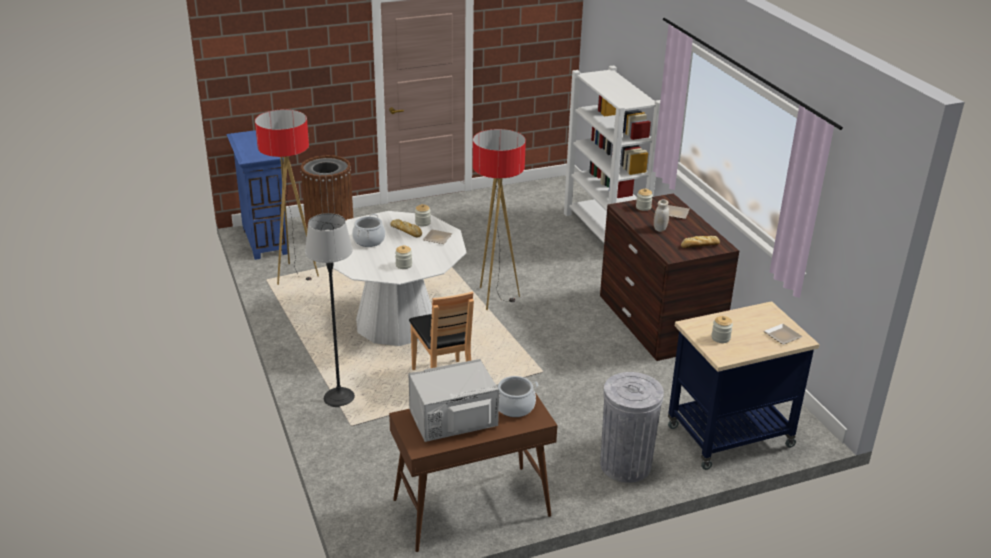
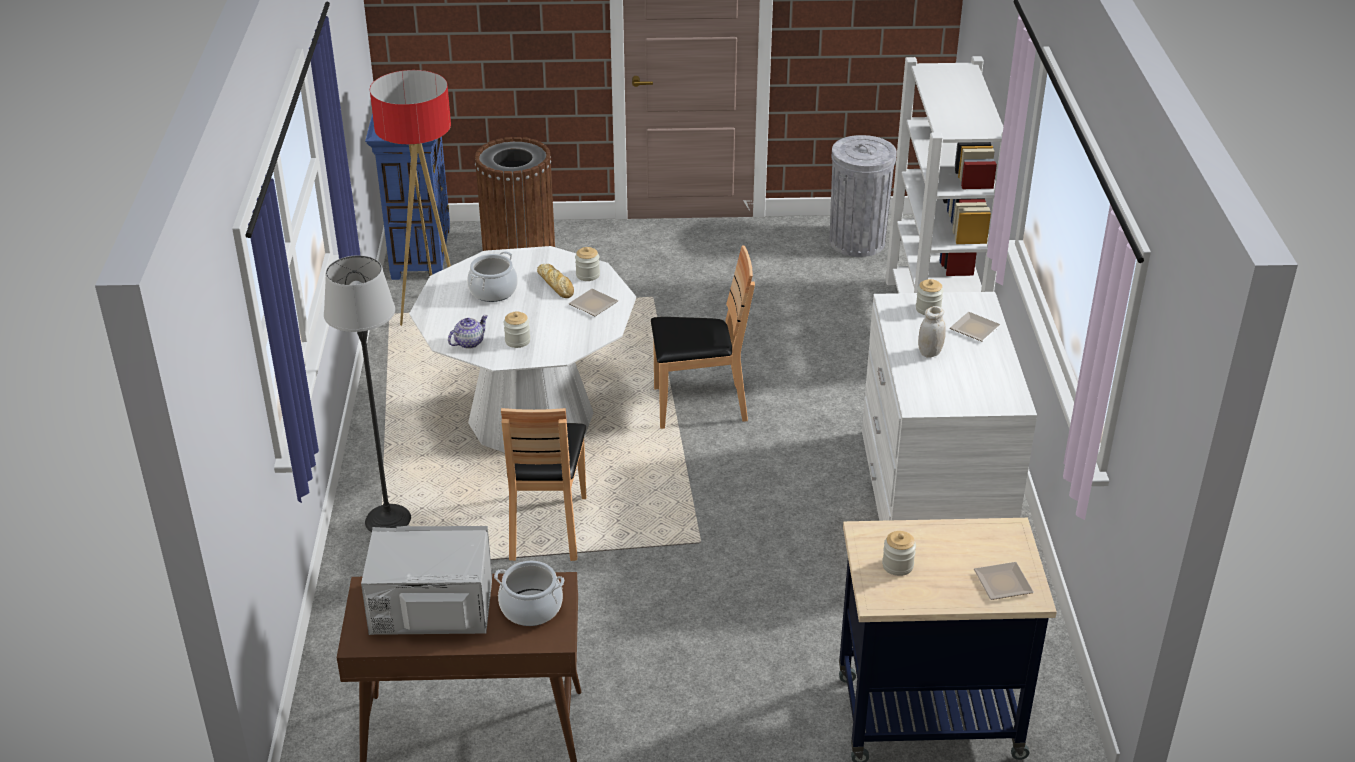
camera: 20 degrees right, 5 degrees up
floor lamp [473,129,526,310] -> brown chair [651,245,755,429]
brown dresser [600,193,739,361] -> white dresser [862,292,1037,521]
grey trash can [600,372,664,483] -> grey trash can moved to [830,135,897,257]
bread [681,236,720,248] -> none
none -> teapot [448,315,488,349]

